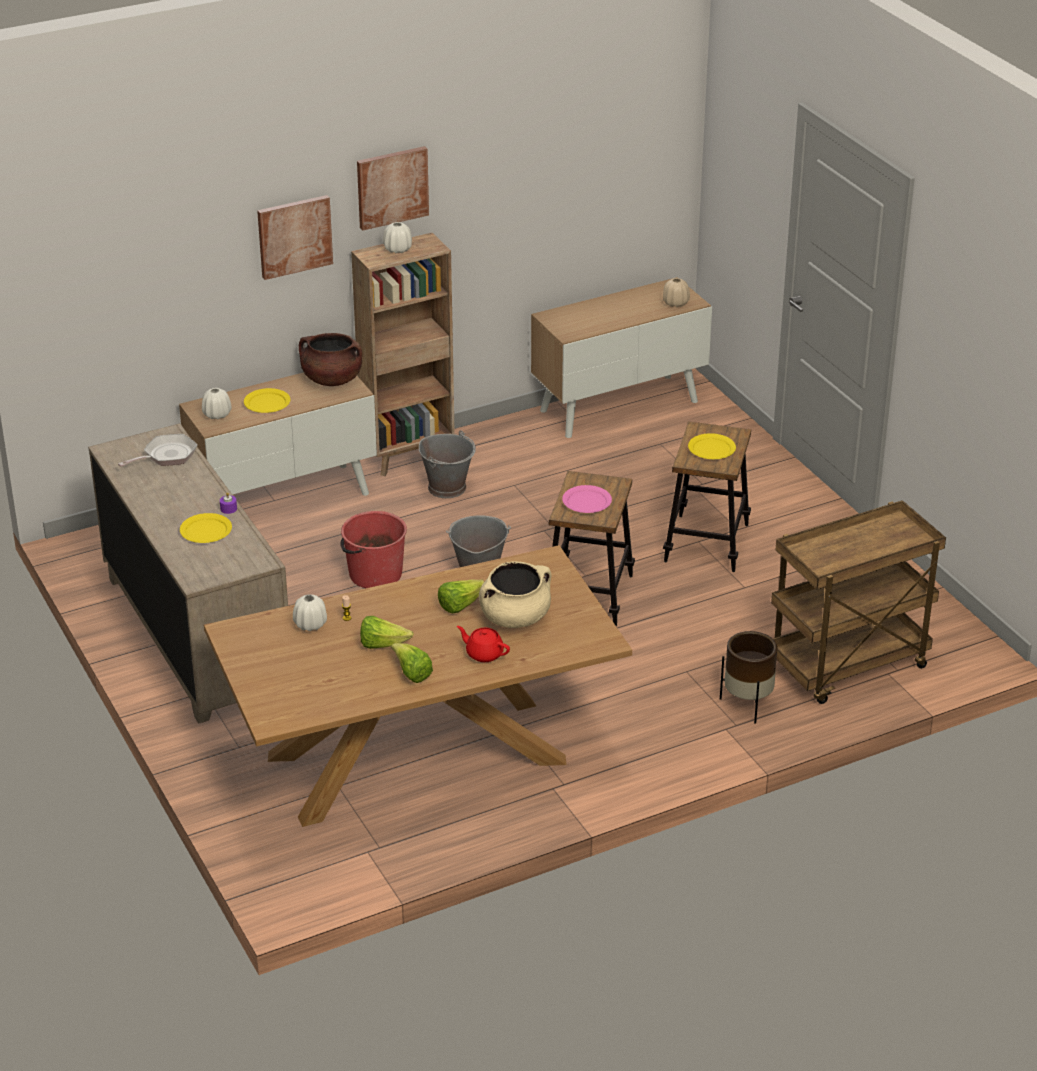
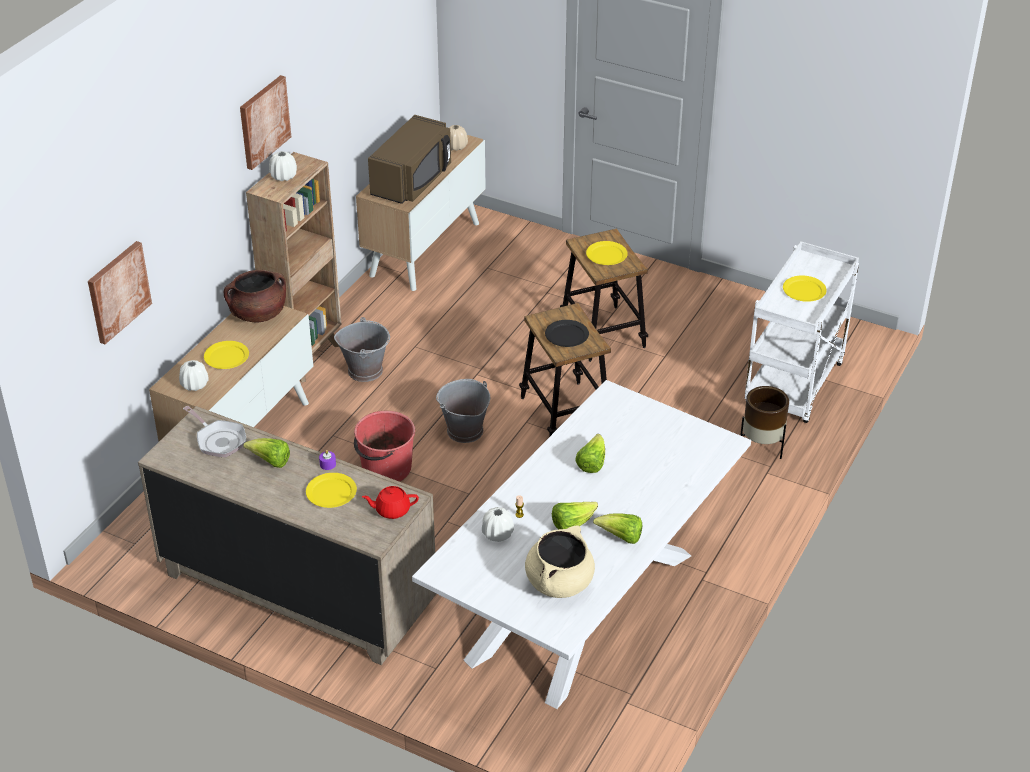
camera: 35 degrees left, 5 degrees up
frying pan [118,434,197,467] -> frying pan turned 120 degrees clockwise [183,406,246,457]
brown dining table [204,545,632,827] -> white dining table [412,380,751,709]
picture [257,195,333,280] -> picture moved to [88,241,152,344]
red teapot [457,626,510,662] -> red teapot moved to [362,486,419,519]
beige cooking pot [479,561,552,628] -> beige cooking pot moved to [525,525,595,598]
pink plate [562,485,612,513] -> black plate [545,320,589,347]
brown cart [771,500,946,704] -> white cart [745,241,859,423]
none -> lettuce [243,438,290,468]
none -> brown microwave [368,115,451,204]
none -> yellow plate [783,276,827,302]

